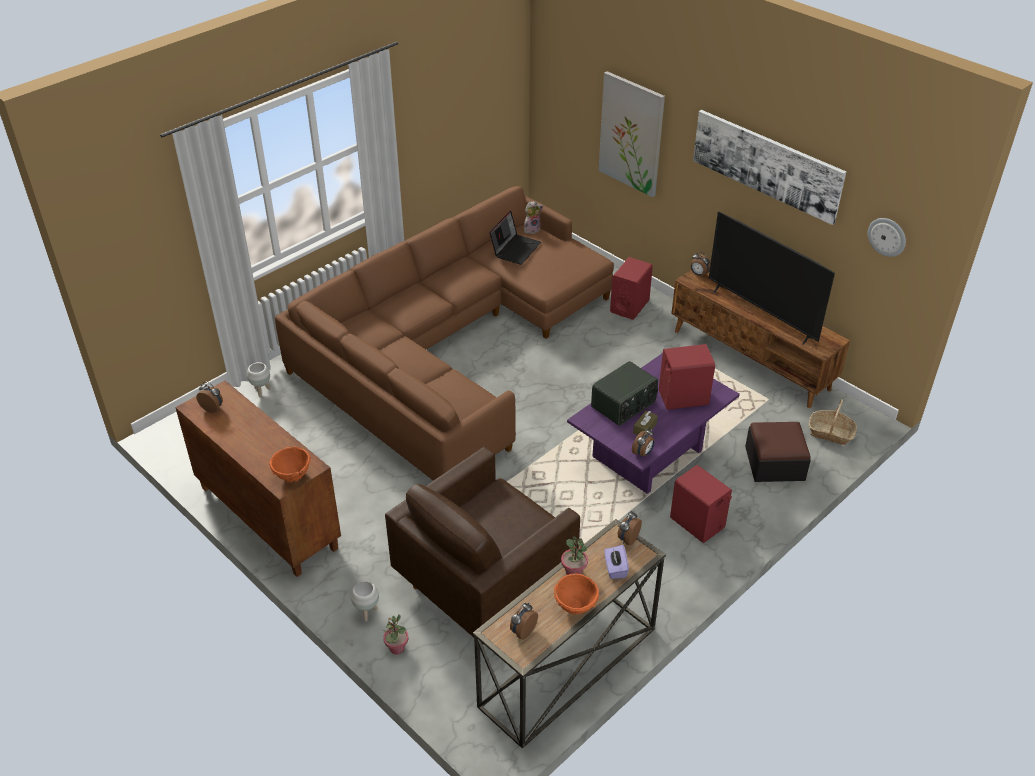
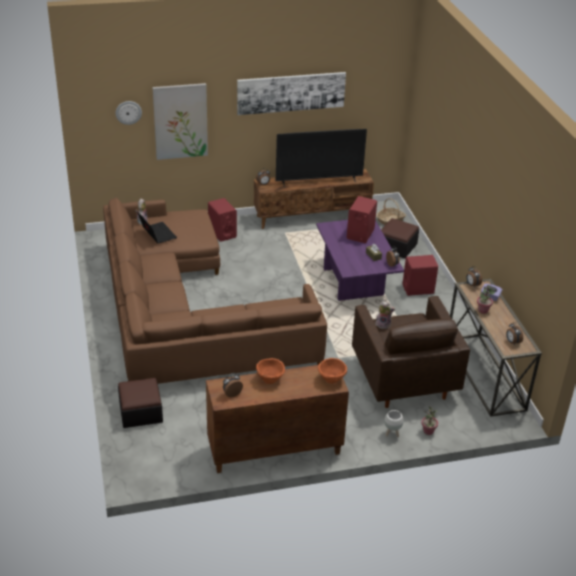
camera: 60 degrees left, 5 degrees down
white planter [247,362,271,397] -> ottoman [118,378,163,428]
orange bowl [554,574,599,615] -> orange bowl moved to [256,358,285,384]
radio [591,361,658,426] -> none
wall clock [868,218,906,257] -> wall clock moved to [116,101,142,125]
none -> plush toy [375,301,395,329]

